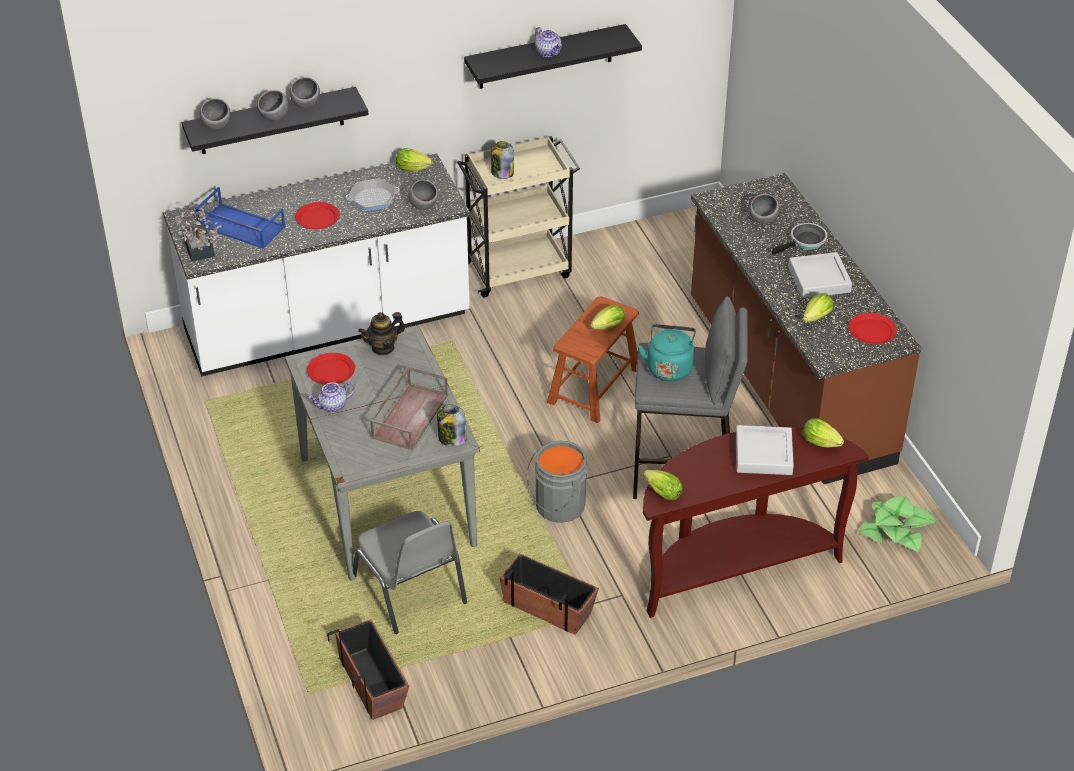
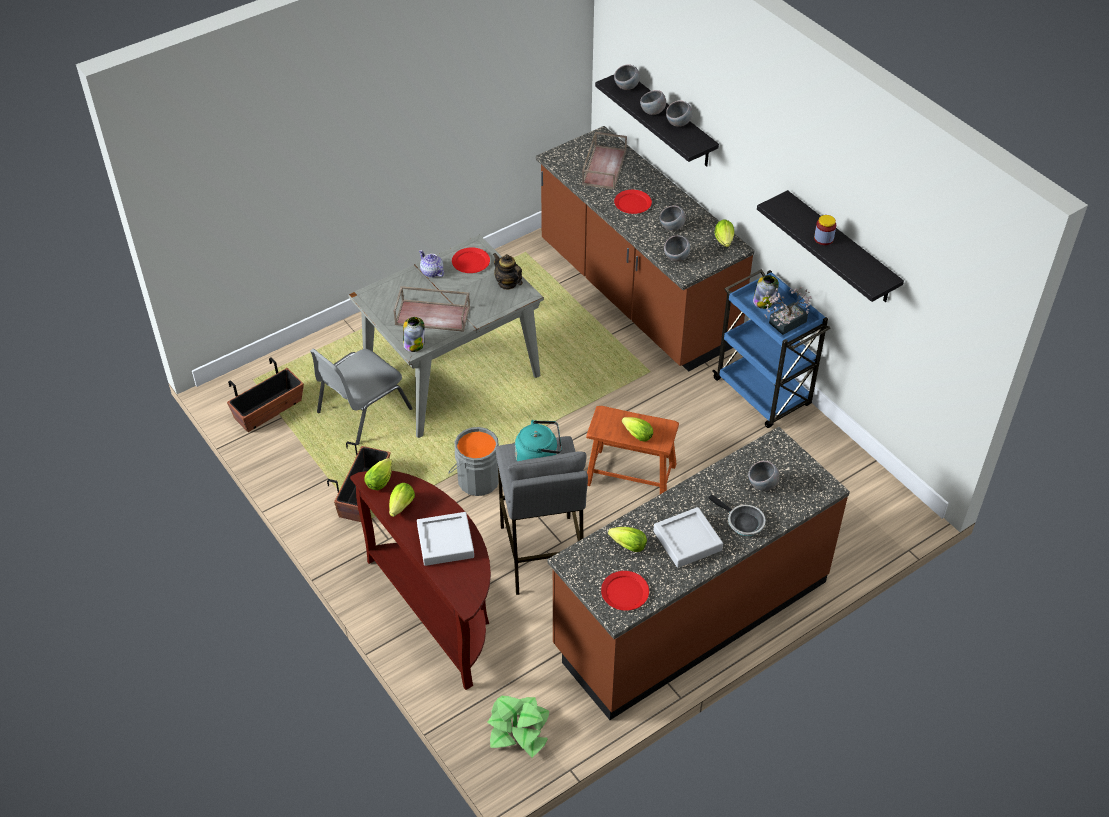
camera: 75 degrees right, 5 degrees up
white counter [163,154,470,377] -> brown counter [536,126,755,372]
potted plant [175,204,222,262] -> potted plant moved to [763,286,811,335]
blue tray [195,187,286,249] -> brown tray [582,132,627,190]
frying pan [346,178,400,211] -> grey bowl [660,206,686,231]
beige cart [457,136,580,298] -> blue cart [712,269,831,428]
teapot [535,27,562,57] -> jar [814,215,836,245]
lettuce [803,418,844,448] -> lettuce moved to [389,483,415,517]

